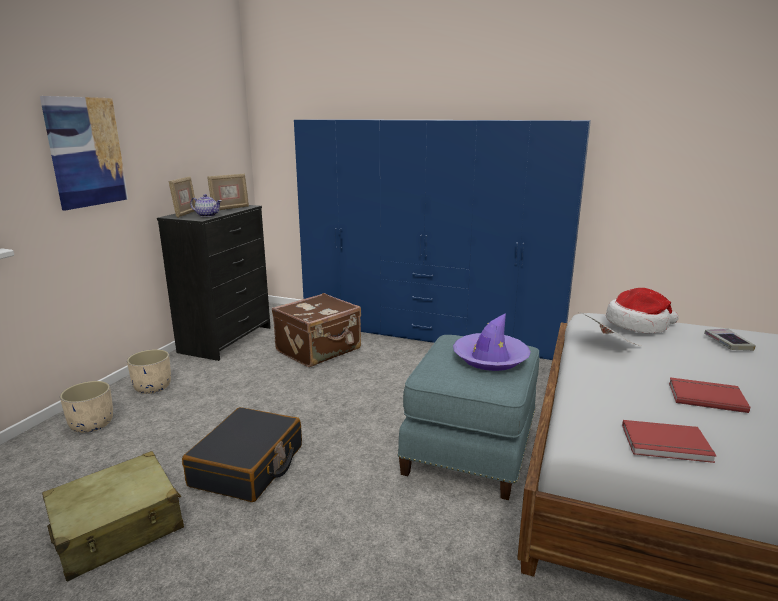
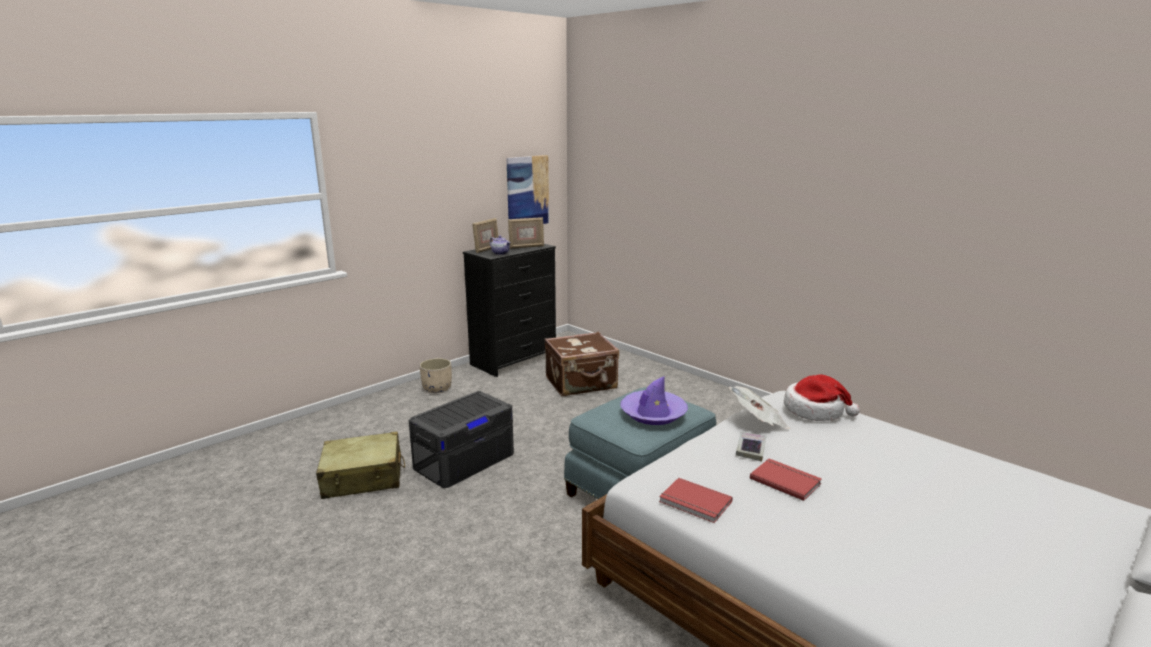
camera: 25 degrees right, 0 degrees up
picture [40,96,128,210] -> picture moved to [506,155,549,224]
beige planter [60,381,113,433] -> none
black suitcase [182,407,302,502] -> grey storage box [409,391,514,488]
blue wardrobe [294,119,591,360] -> none
book [704,329,756,351] -> book moved to [736,432,766,462]

